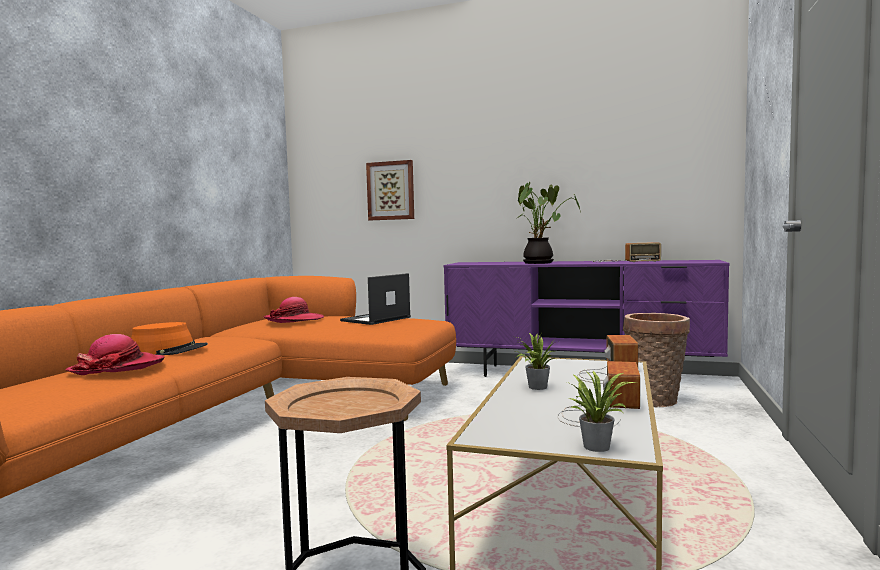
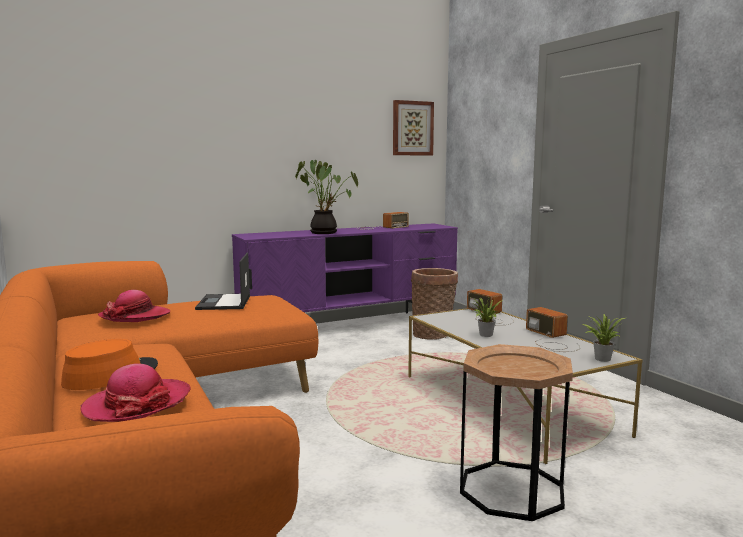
camera: 45 degrees left, 5 degrees up
picture [366,160,414,220] -> picture moved to [393,100,434,156]

